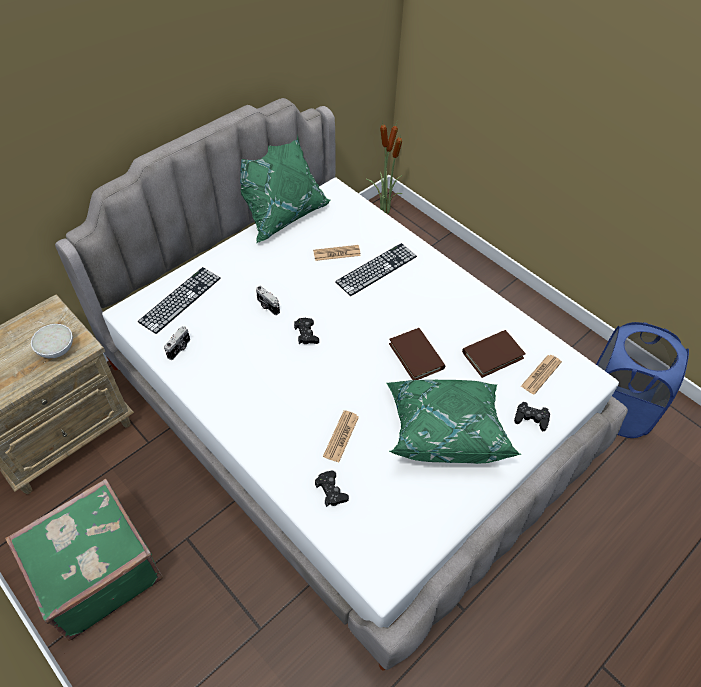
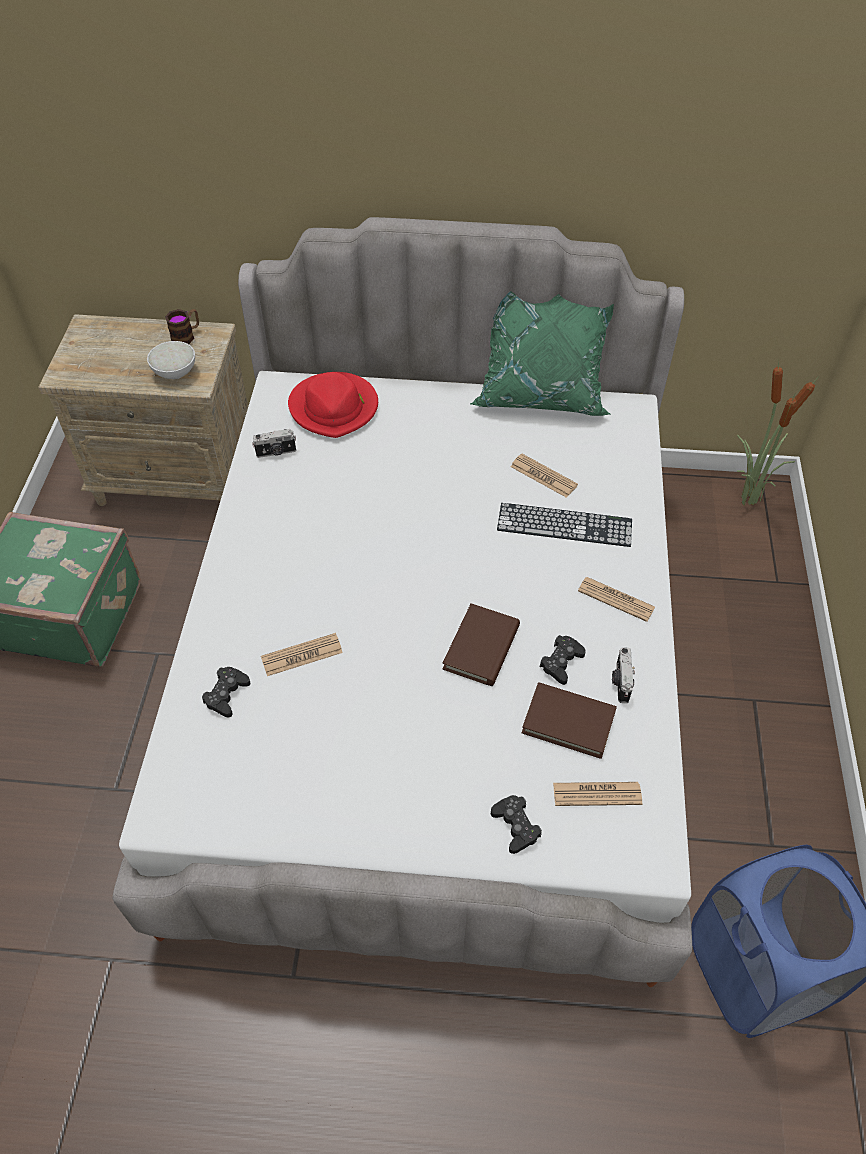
camera: 50 degrees right, 0 degrees up
keyboard [138,267,221,334] -> red hat [288,372,378,438]
camera [256,286,280,315] -> camera moved to [612,647,635,703]
black game controller [294,318,319,345] -> black game controller moved to [540,635,586,685]
green pillow [387,380,521,464] -> none
none -> mug [165,309,199,344]
none -> newspaper [578,577,655,622]

